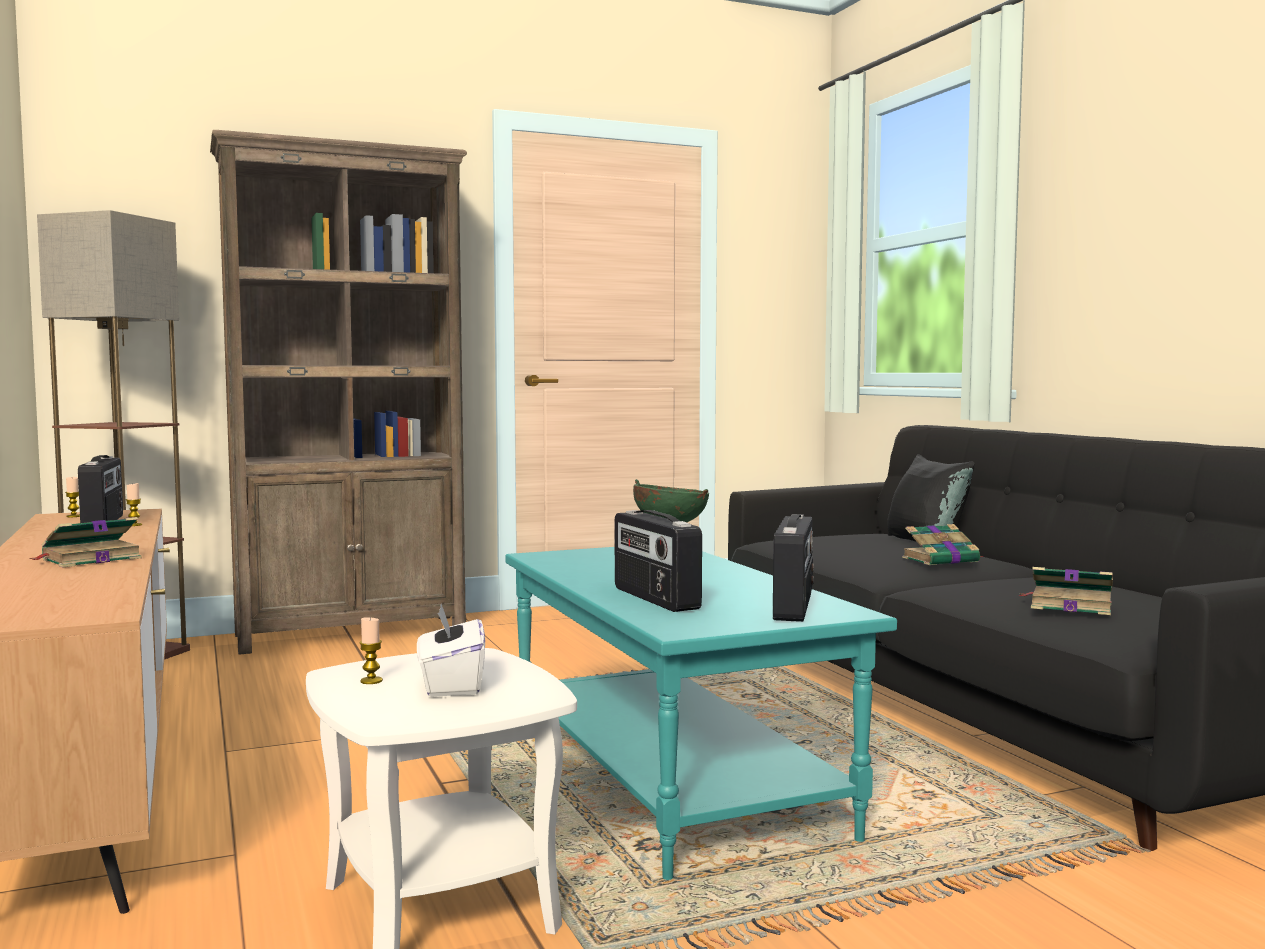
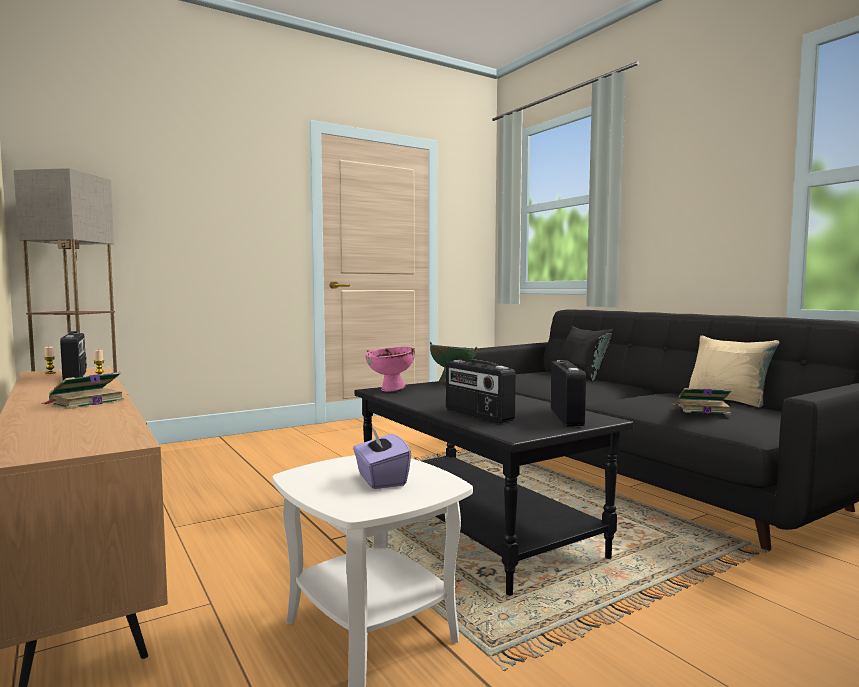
camera: 10 degrees left, 0 degrees up
brown bookcase [210,130,467,655] -> none
candle [359,617,383,684] -> none
white tissue box [417,604,485,697] -> purple tissue box [353,426,411,489]
turquoise coffee table [506,547,897,880] -> black coffee table [355,381,634,596]
book [902,524,984,565] -> none
none -> pink bowl [365,347,415,392]
none -> beige pillow [689,336,779,407]

